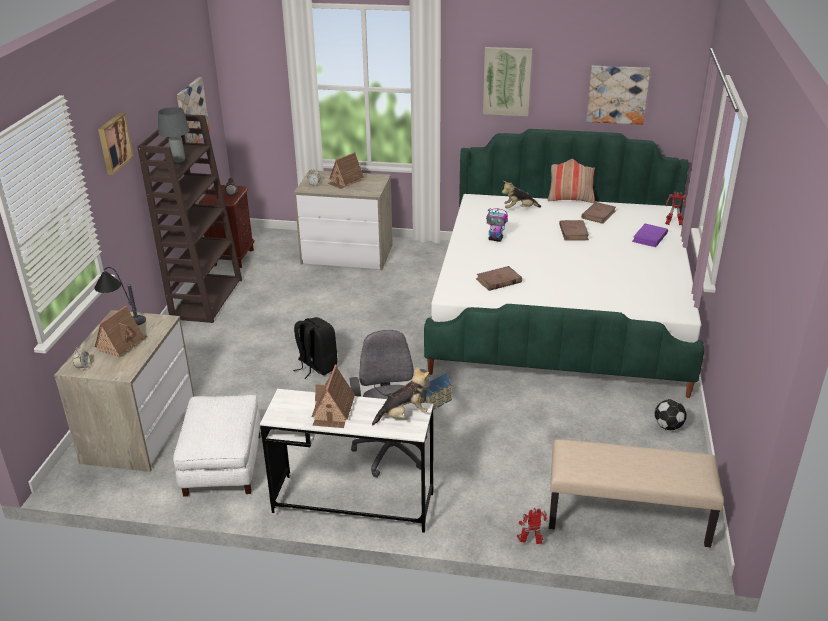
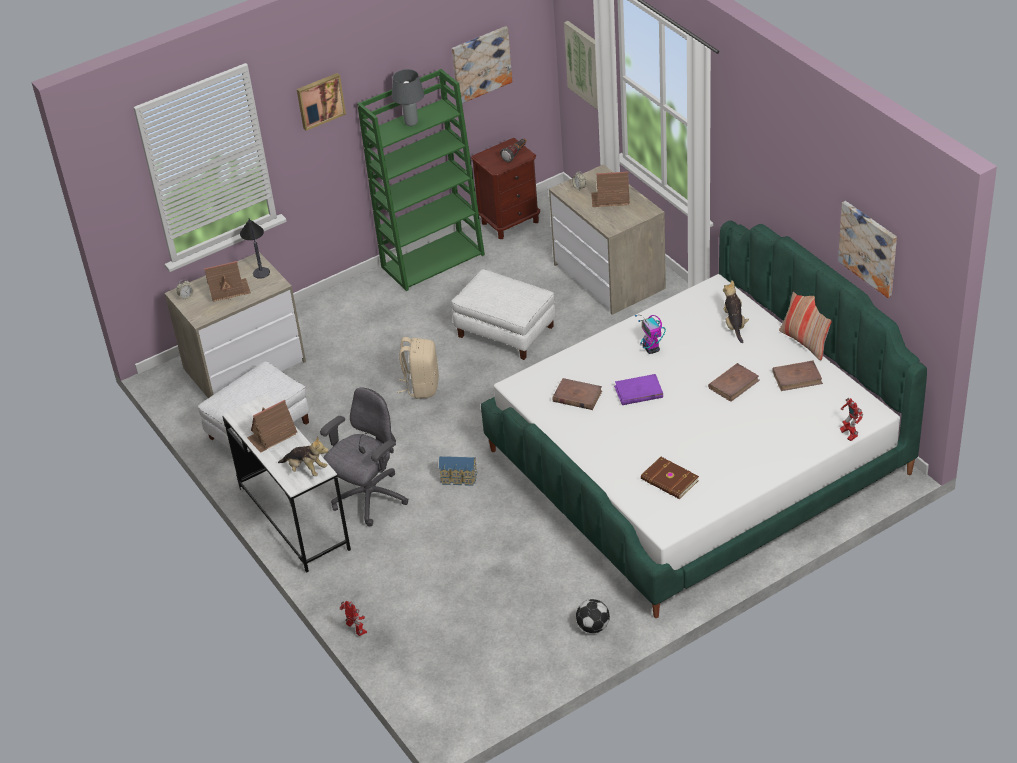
camera: 50 degrees right, 10 degrees up
brown bookcase [137,114,242,323] -> green bookcase [357,69,485,291]
black backpack [293,317,337,379] -> beige backpack [397,337,439,399]
picture [483,47,532,116] -> picture moved to [564,21,598,110]
plush toy [502,181,541,209] -> plush toy turned 45 degrees clockwise [723,280,749,343]
beige bench [549,439,724,547] -> none
purple book [632,224,668,247] -> purple book moved to [614,374,663,405]
none -> white ottoman [451,269,556,360]
none -> brown book [641,457,699,499]

